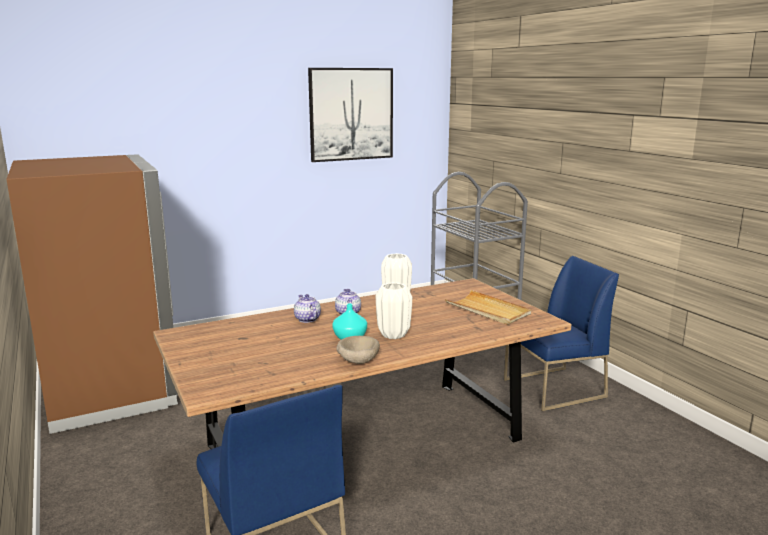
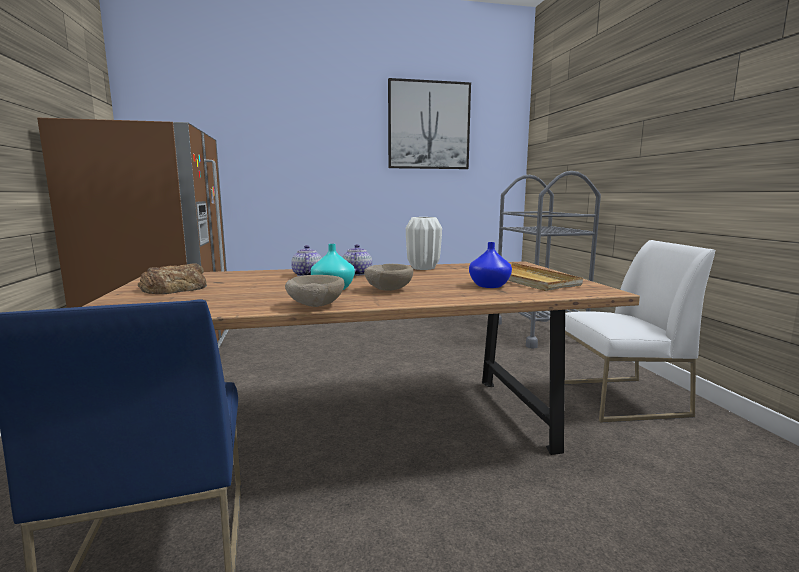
camera: 15 degrees right, 5 degrees down
white vase [376,282,412,339] -> beige bowl [364,264,413,291]
blue chair [504,256,619,411] -> white chair [565,240,715,422]
none -> bread [138,263,207,294]
none -> blue vase [469,242,512,288]

